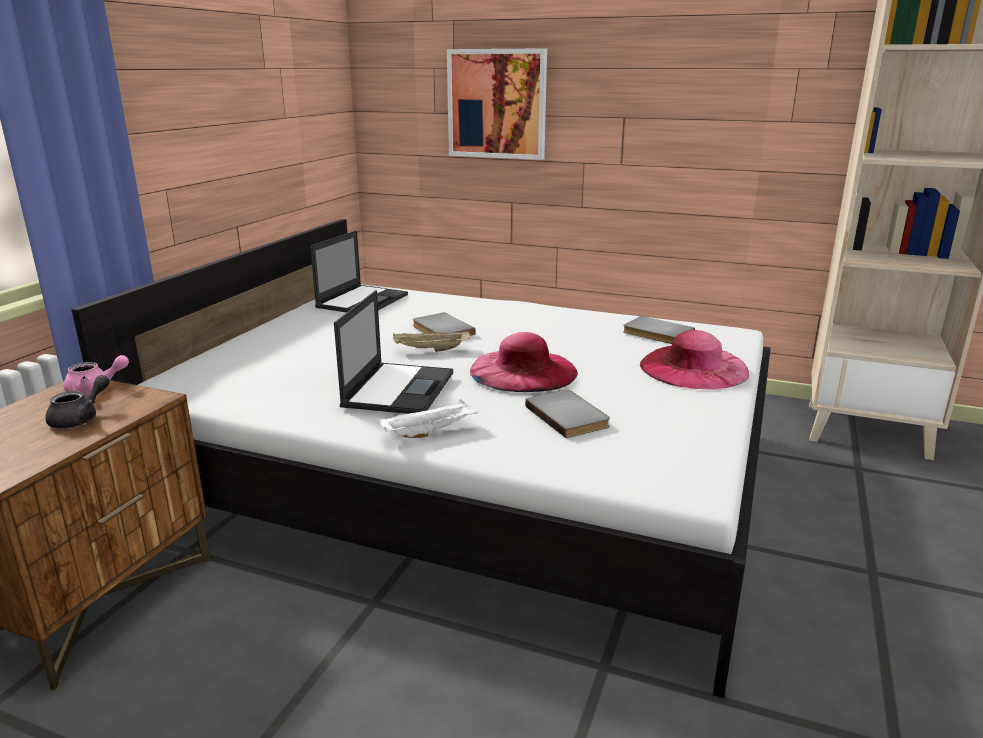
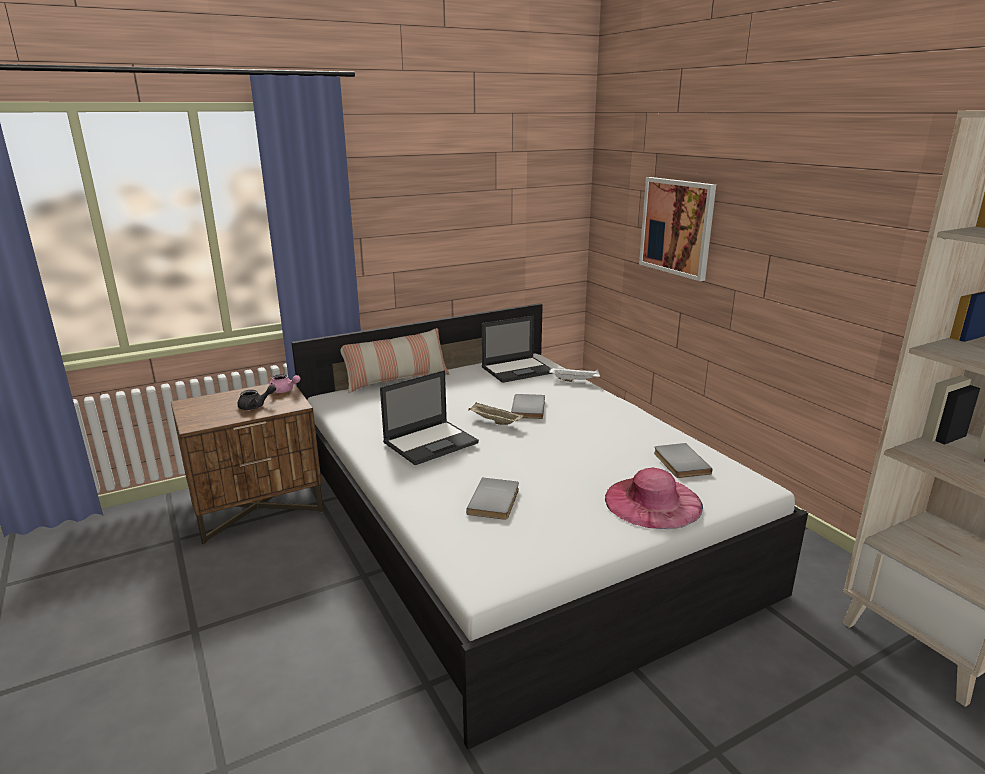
camera: 40 degrees right, 0 degrees up
white tray [379,399,479,438] -> white tray moved to [549,368,600,382]
pink hat [470,332,578,392] -> none
none -> pillow [340,328,449,393]

